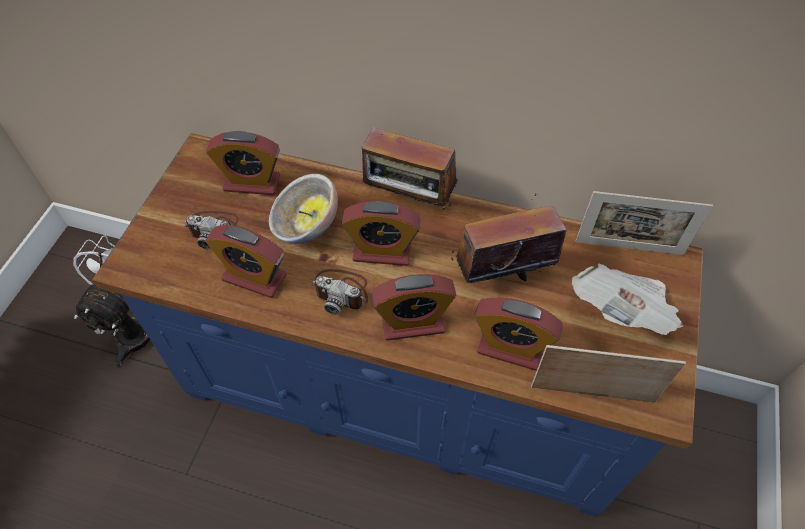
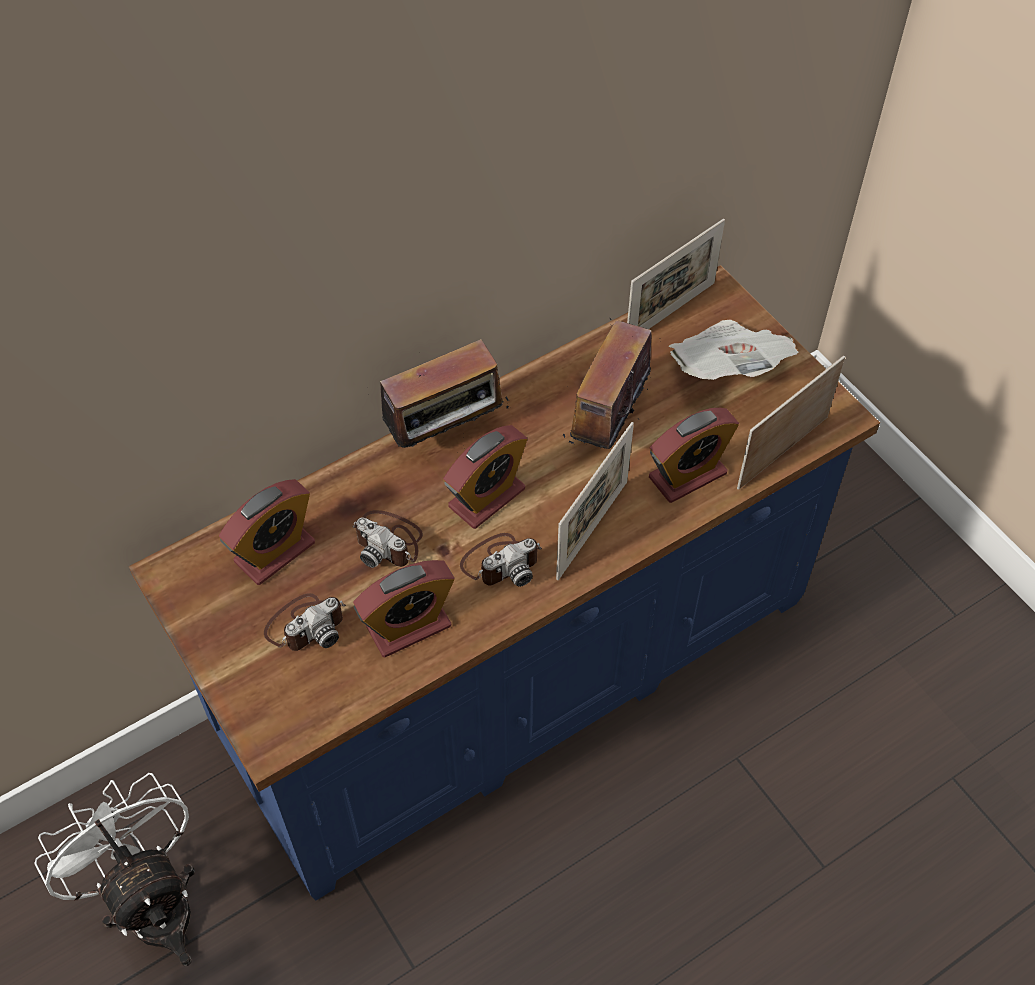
camera: 50 degrees left, 0 degrees up
bowl [269,174,338,244] -> camera [352,510,423,568]
alarm clock [371,274,456,341] -> picture frame [556,422,634,580]

